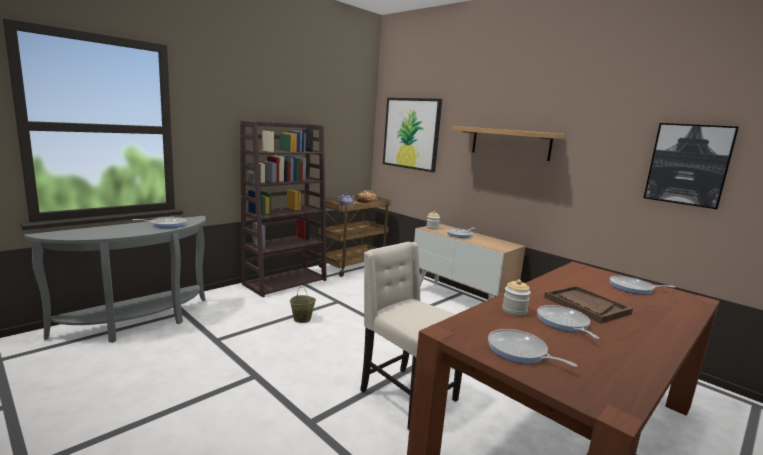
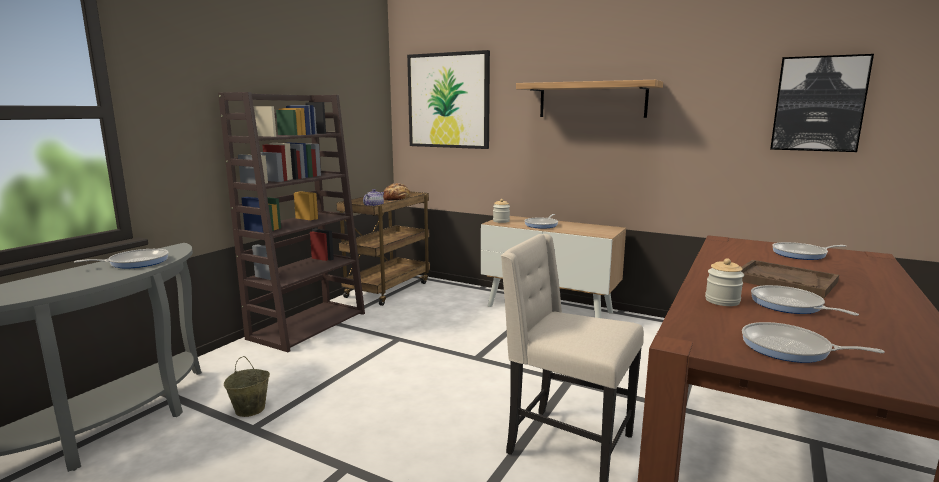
camera: 15 degrees left, 0 degrees up
beige bucket [290,287,316,323] -> beige bucket moved to [224,356,270,417]

